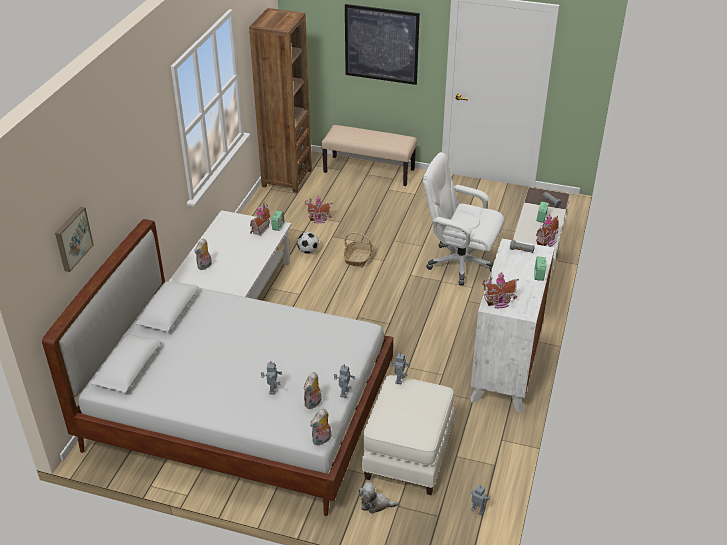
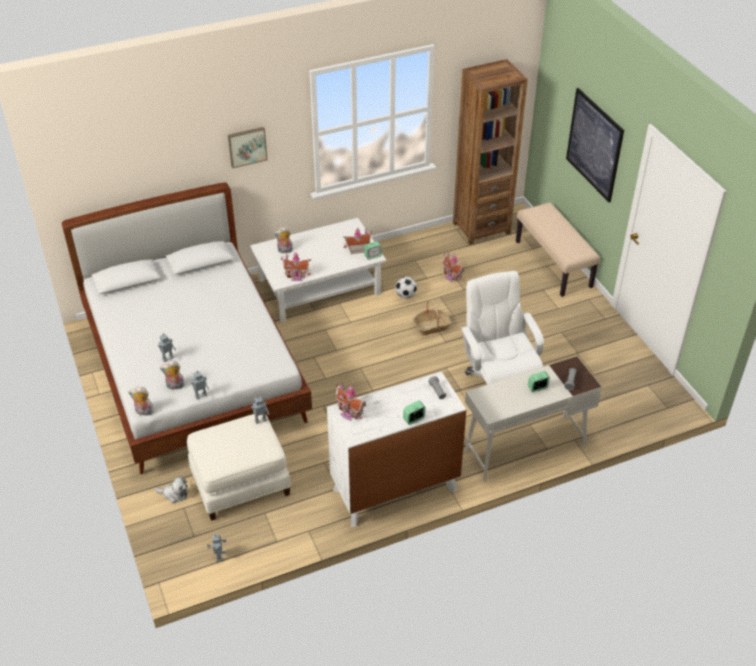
camera: 50 degrees right, 5 degrees up
picture [55,207,94,272] -> picture moved to [228,127,268,168]
plush toy [359,482,399,514] -> plush toy turned 135 degrees clockwise [155,476,188,503]
toy house [536,214,559,247] -> toy house moved to [281,252,311,281]

